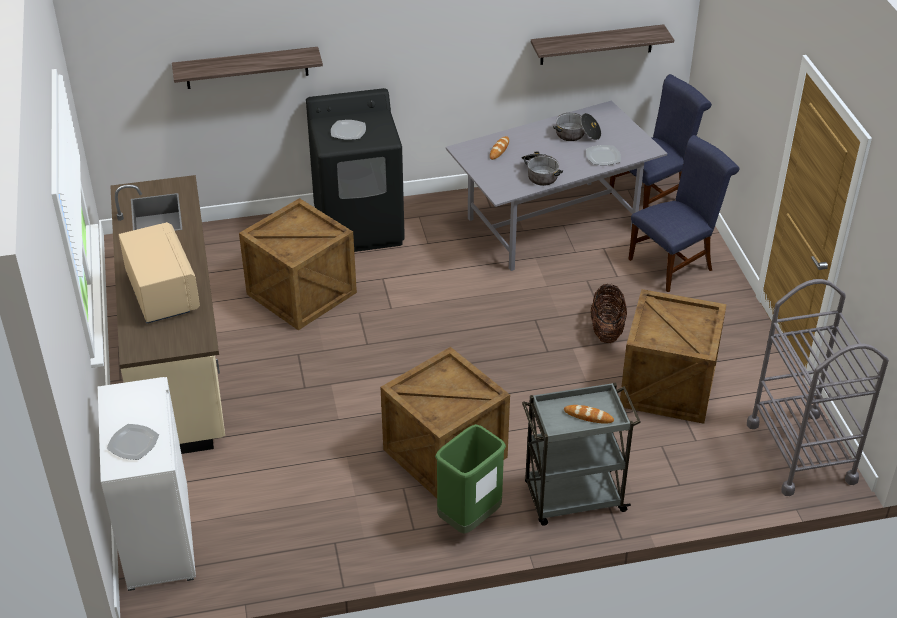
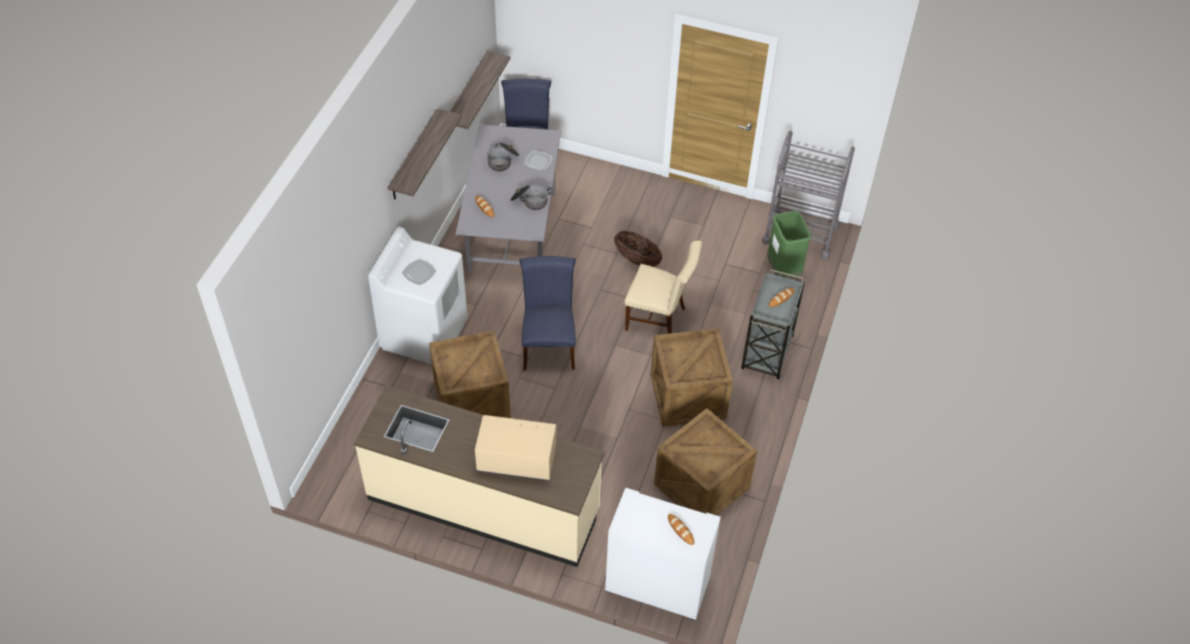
camera: 60 degrees left, 10 degrees up
plate [107,424,159,460] -> bread [668,514,694,545]
shelf [172,47,323,89] -> shelf moved to [387,108,462,200]
black washing machine [306,88,405,252] -> white washing machine [368,227,468,364]
green trash can [435,424,506,534] -> green trash can moved to [767,211,811,279]
crate [620,289,727,424] -> crate moved to [654,408,757,515]
blue chair [628,135,739,292] -> blue chair moved to [519,256,576,371]
none -> beige chair [625,241,702,334]

